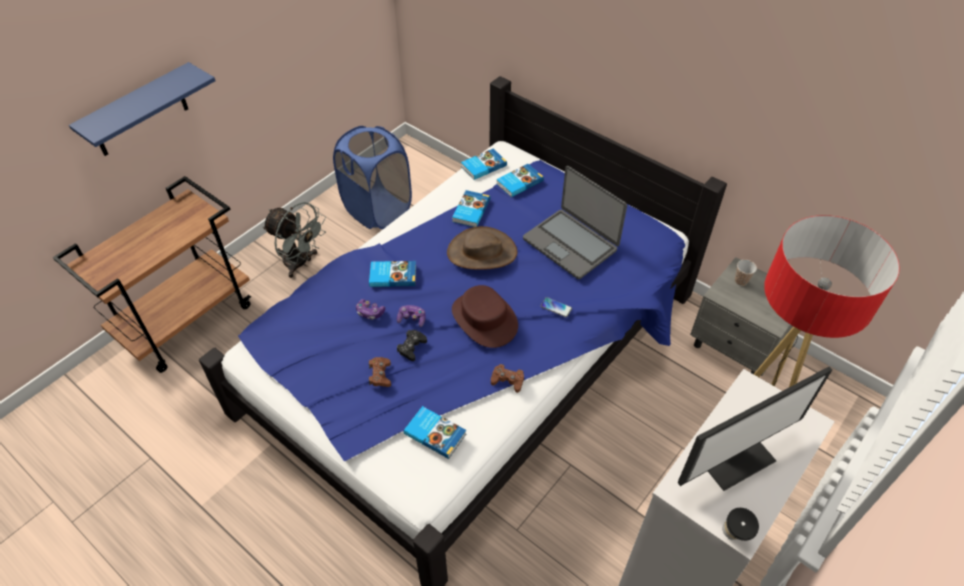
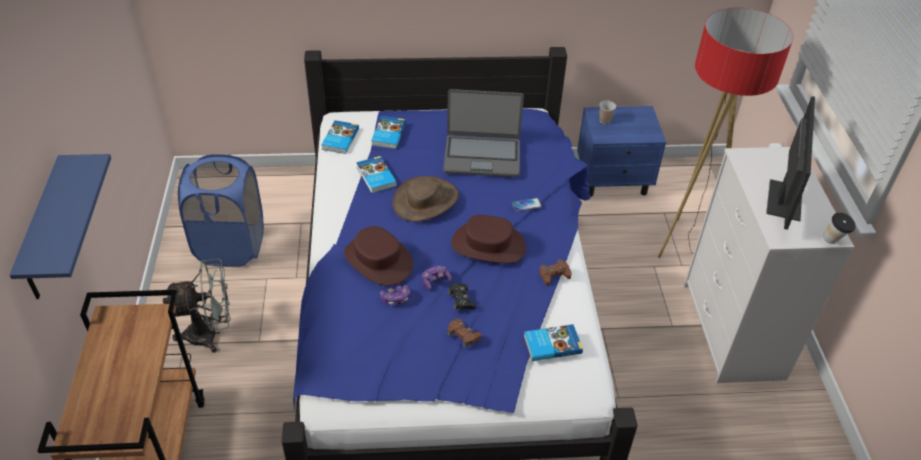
camera: 45 degrees left, 5 degrees down
book [369,261,416,287] -> brown hat [344,226,413,286]
grey nightstand [690,257,793,376] -> blue nightstand [577,106,666,197]

